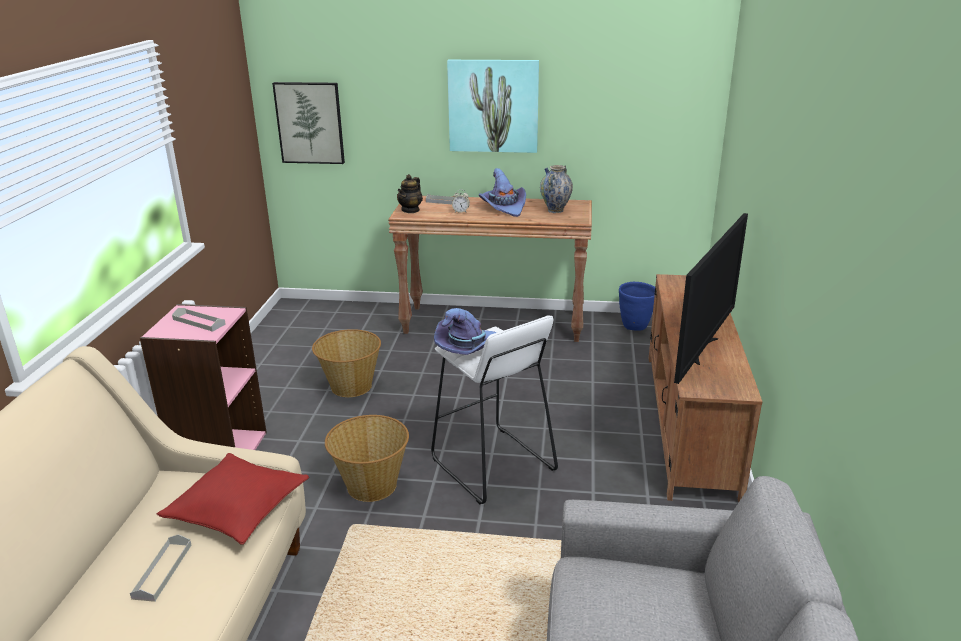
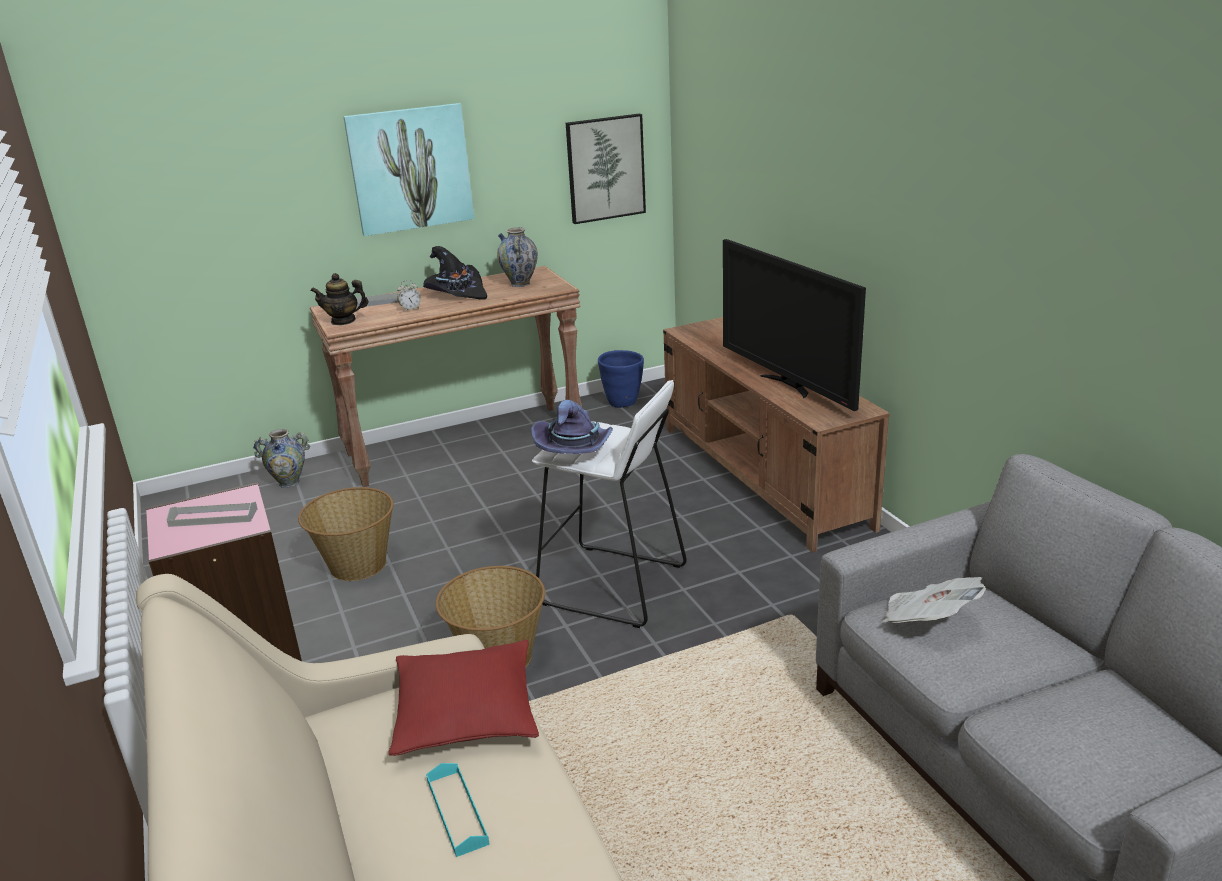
camera: 30 degrees left, 0 degrees up
grey tray [130,534,191,602] -> turquoise tray [426,763,490,857]
picture [272,82,345,164] -> picture moved to [566,113,646,224]
teapot [397,174,423,213] -> teapot turned 90 degrees clockwise [310,273,369,325]
purple hat [479,168,526,217] -> black hat [423,246,487,300]
television [674,213,748,384] -> television turned 150 degrees clockwise [723,239,866,411]
none -> vase [253,429,310,488]
none -> newspaper [883,577,986,623]

